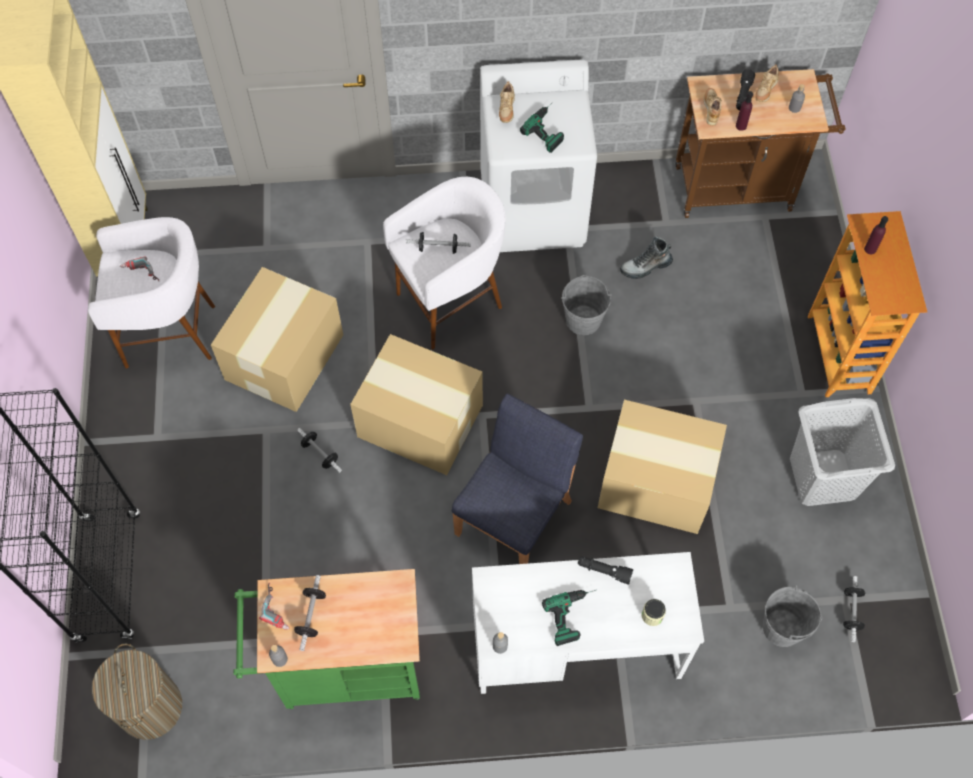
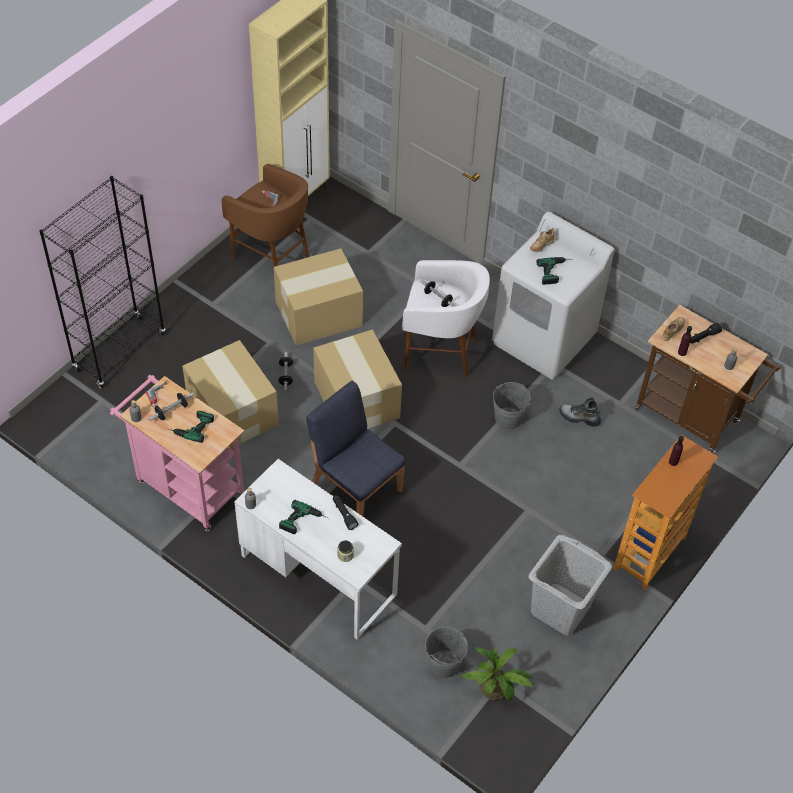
camera: 40 degrees right, 10 degrees down
white stool [88,217,215,368] -> brown stool [222,164,309,267]
laundry basket [92,644,182,740] -> none
green cart [233,569,420,709] -> pink cart [110,375,244,531]
blue chair [452,394,583,564] -> blue chair turned 120 degrees counterclockwise [306,381,406,516]
cardboard box [598,400,727,534] -> cardboard box moved to [182,340,279,448]
beige shoe [755,65,779,102] -> none
dumbbell [843,576,865,642] -> potted plant [461,645,533,700]
none -> power drill [166,411,214,443]

